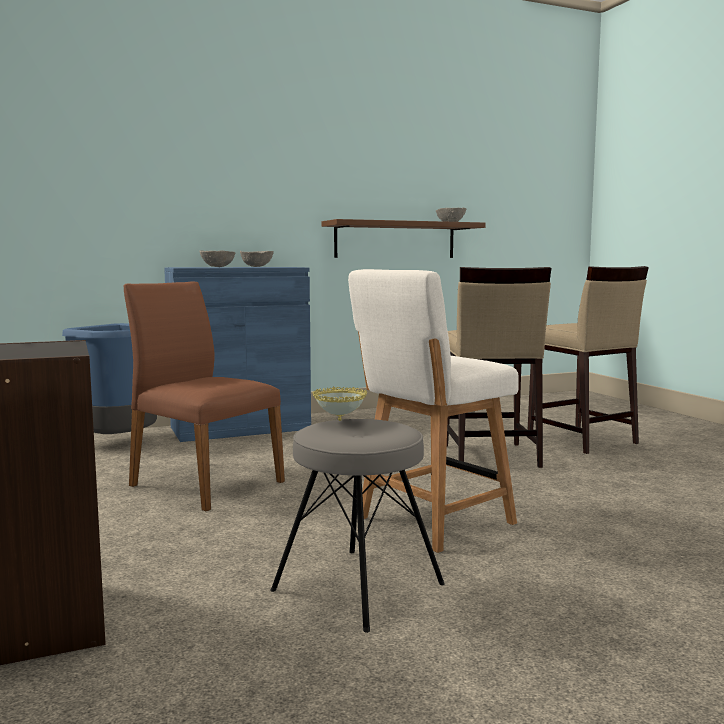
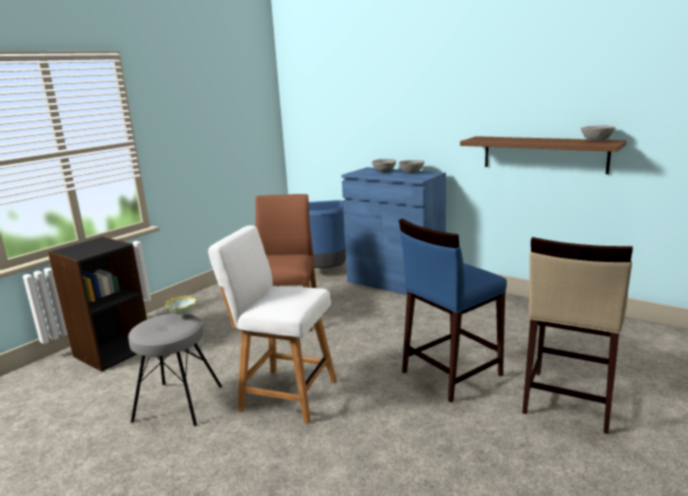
camera: 60 degrees right, 10 degrees up
beige stool [447,267,551,468] -> blue stool [399,219,507,403]

